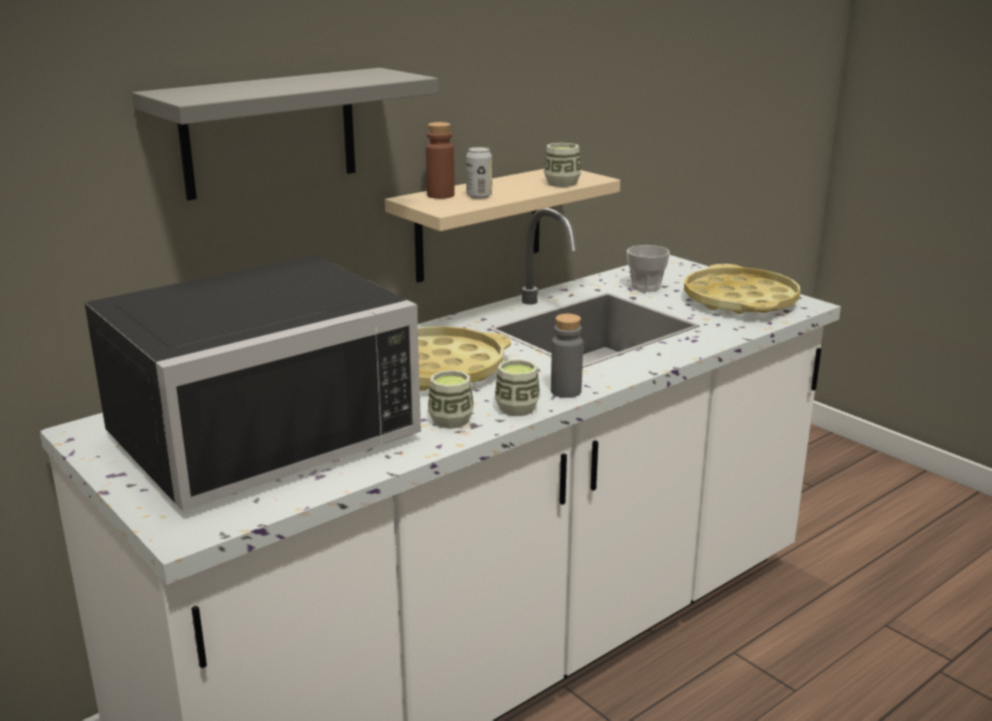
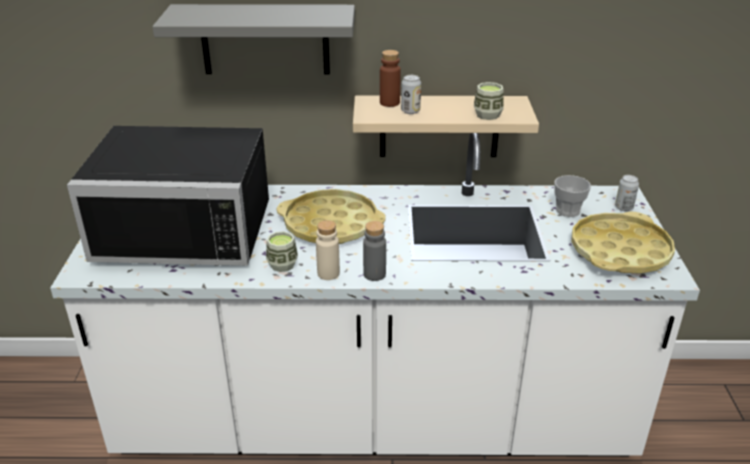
camera: 40 degrees right, 10 degrees up
cup [495,359,540,416] -> beige bottle [316,220,340,280]
none -> can [615,175,639,211]

